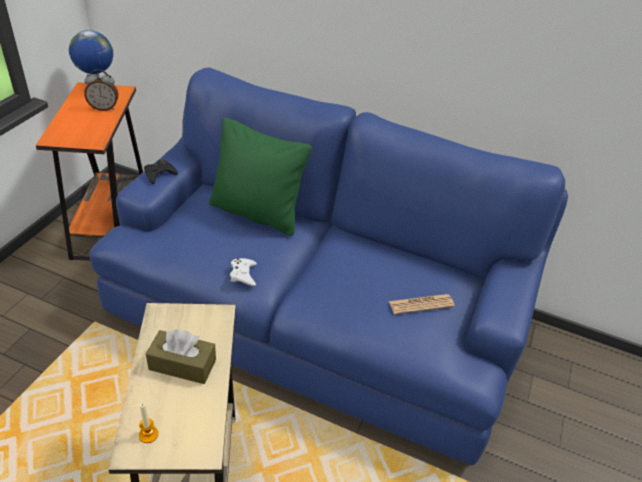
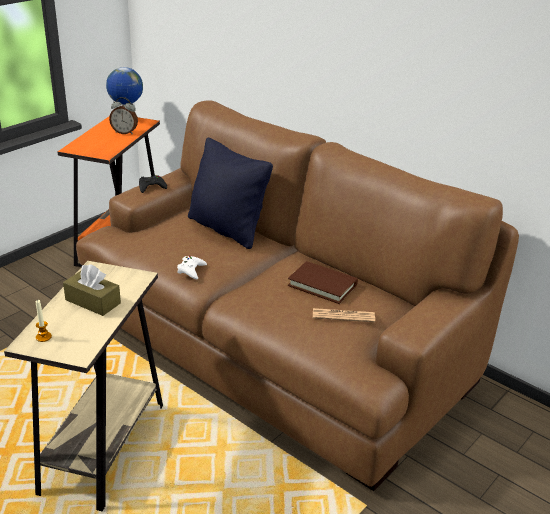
camera: 20 degrees right, 10 degrees down
blue sofa [89,68,568,465] -> brown sofa [76,100,519,491]
green pillow [209,118,312,236] -> black pillow [188,138,273,249]
none -> brown book [288,261,358,304]

